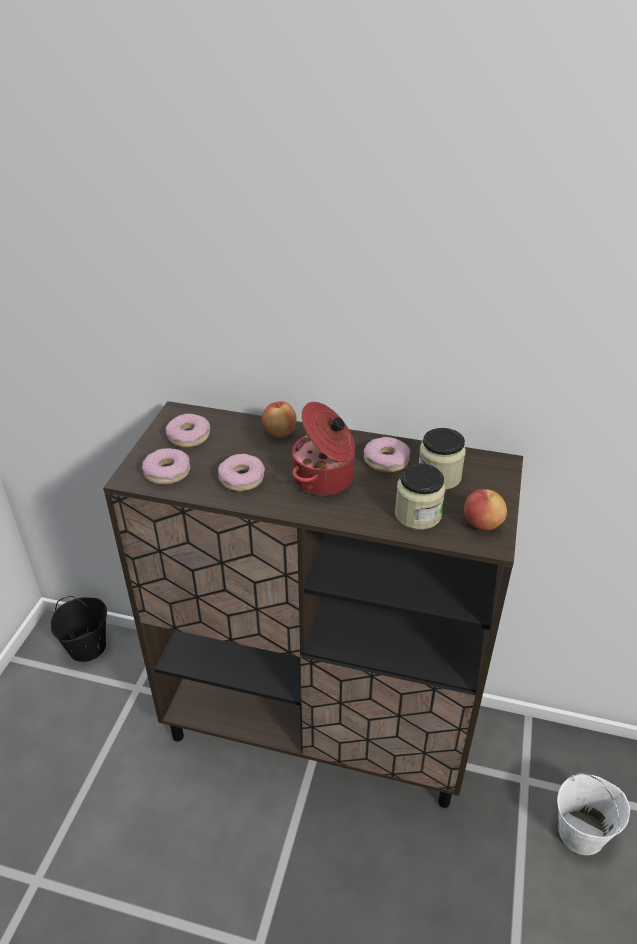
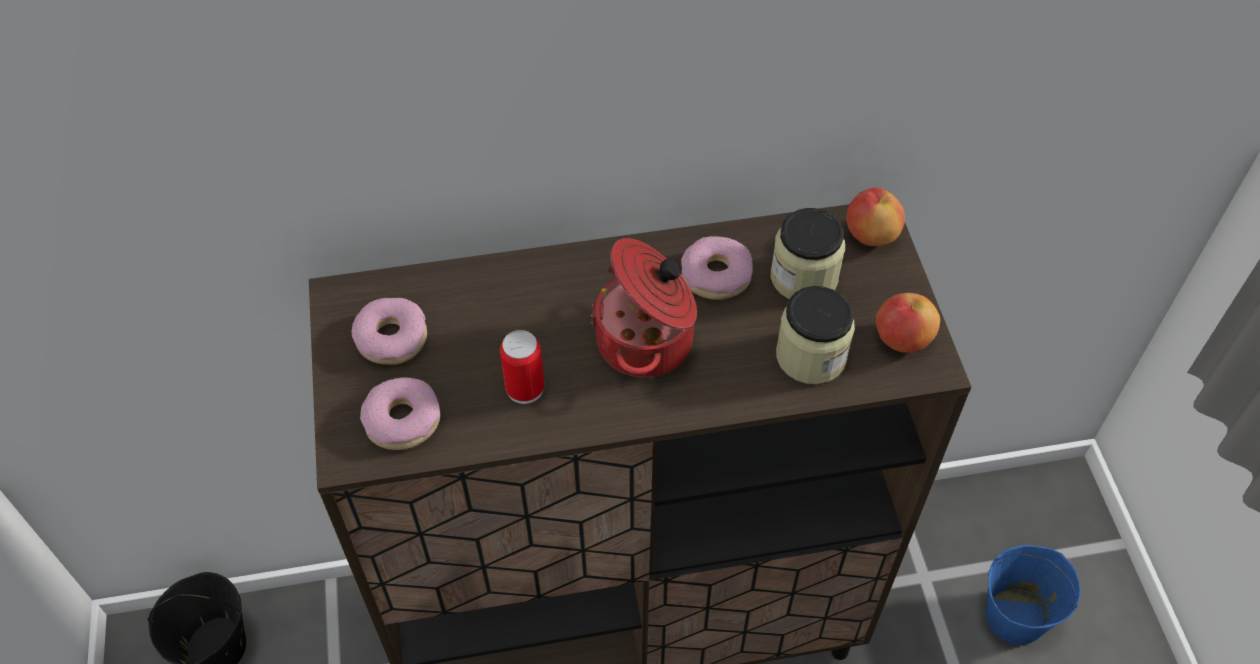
camera: 25 degrees left, 15 degrees up
donut [218,454,265,491] -> can [500,330,544,404]
apple [262,401,297,438] -> apple moved to [847,188,905,246]
white bucket [557,773,630,855] -> blue bucket [985,545,1081,645]

